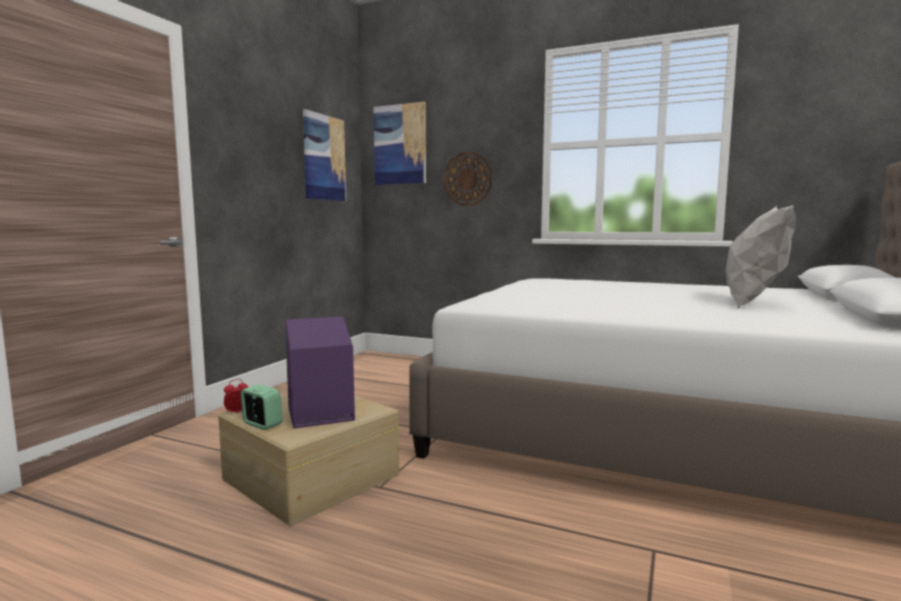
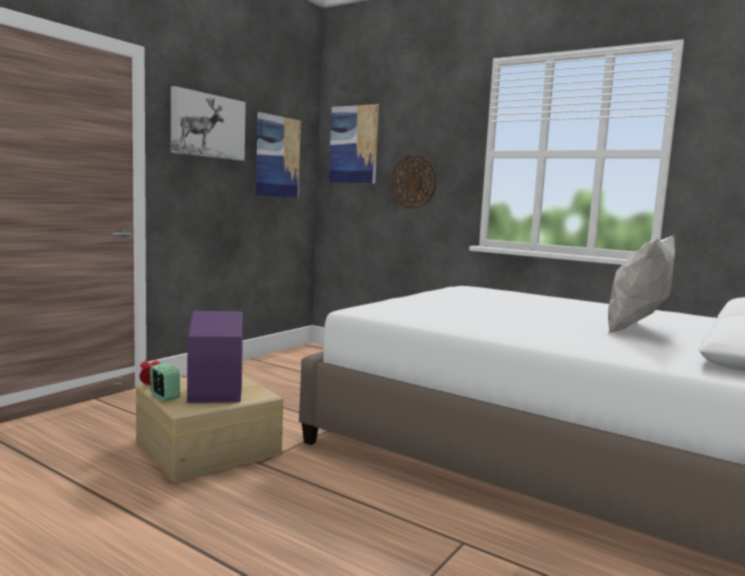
camera: 10 degrees right, 0 degrees up
none -> picture [171,86,246,161]

